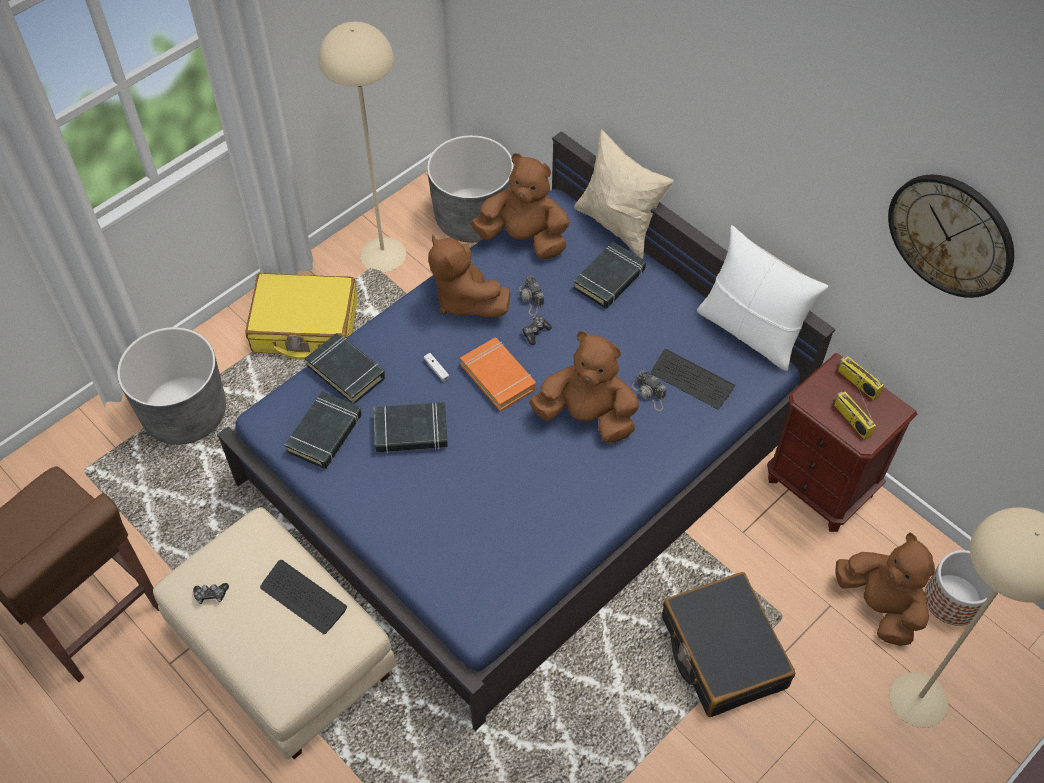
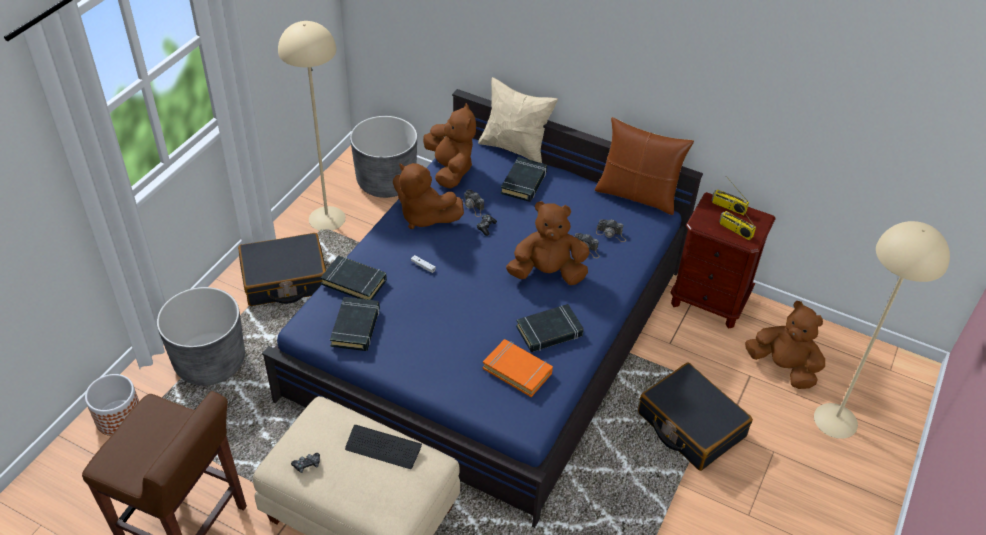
camera: 20 degrees left, 10 degrees down
yellow suitcase [245,273,358,360] -> black suitcase [238,233,326,306]
black book [374,402,448,453] -> black book moved to [516,304,584,352]
orange book [460,338,536,411] -> orange book moved to [483,339,553,397]
brown plush toy [471,153,570,259] -> brown plush toy turned 75 degrees clockwise [423,103,476,188]
keyboard [651,349,735,409] -> camera [596,219,626,242]
white pillow [697,225,828,371] -> brown pillow [595,117,694,215]
wall clock [888,175,1014,298] -> none
planter [925,550,993,626] -> planter moved to [85,374,139,436]

